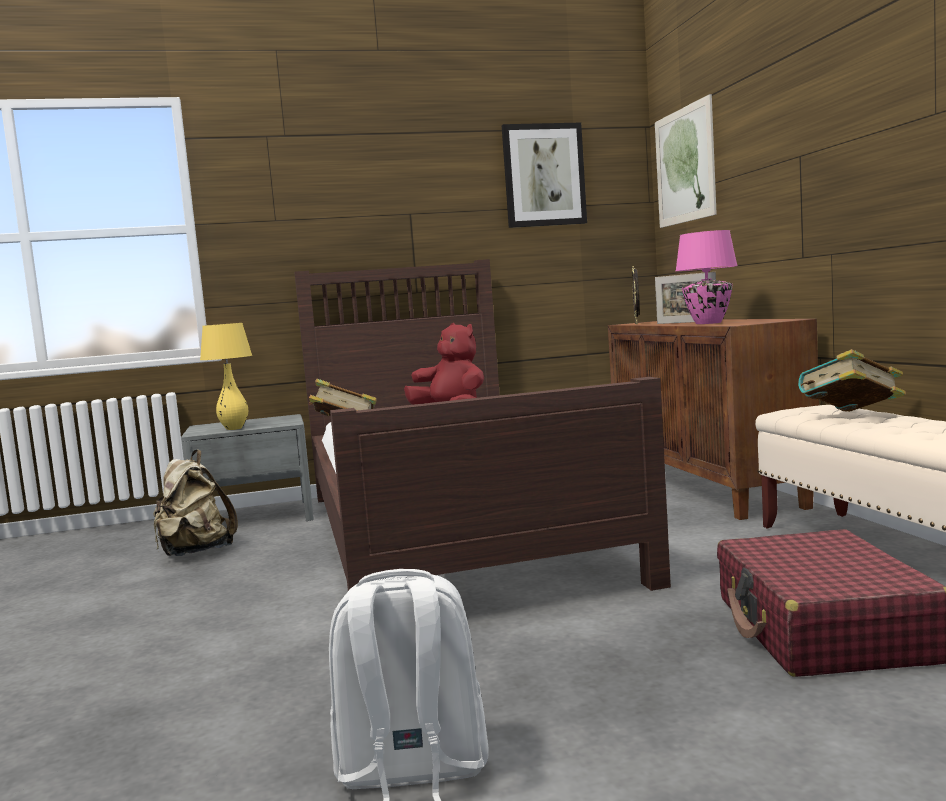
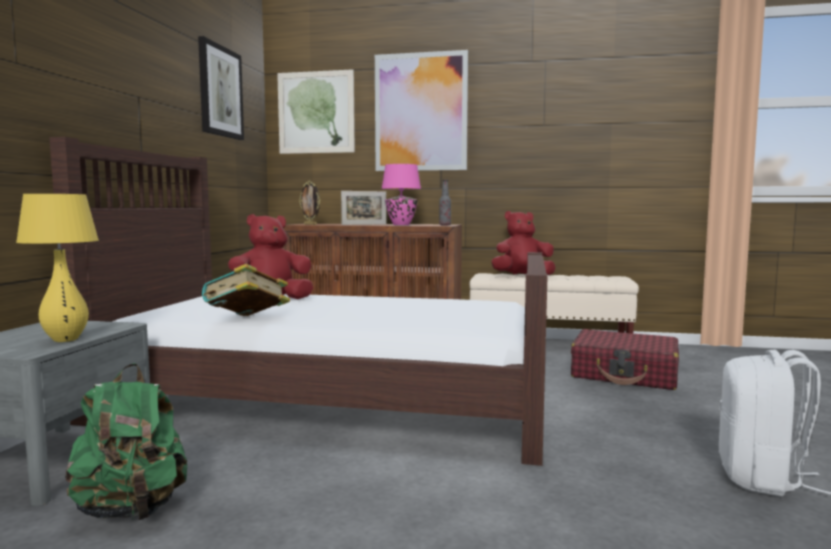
camera: 65 degrees left, 0 degrees up
beige backpack [153,449,238,556] -> green backpack [65,363,187,520]
book [798,349,906,412] -> red plush toy [491,211,556,275]
none -> picture [375,50,468,171]
none -> bottle [439,180,451,225]

